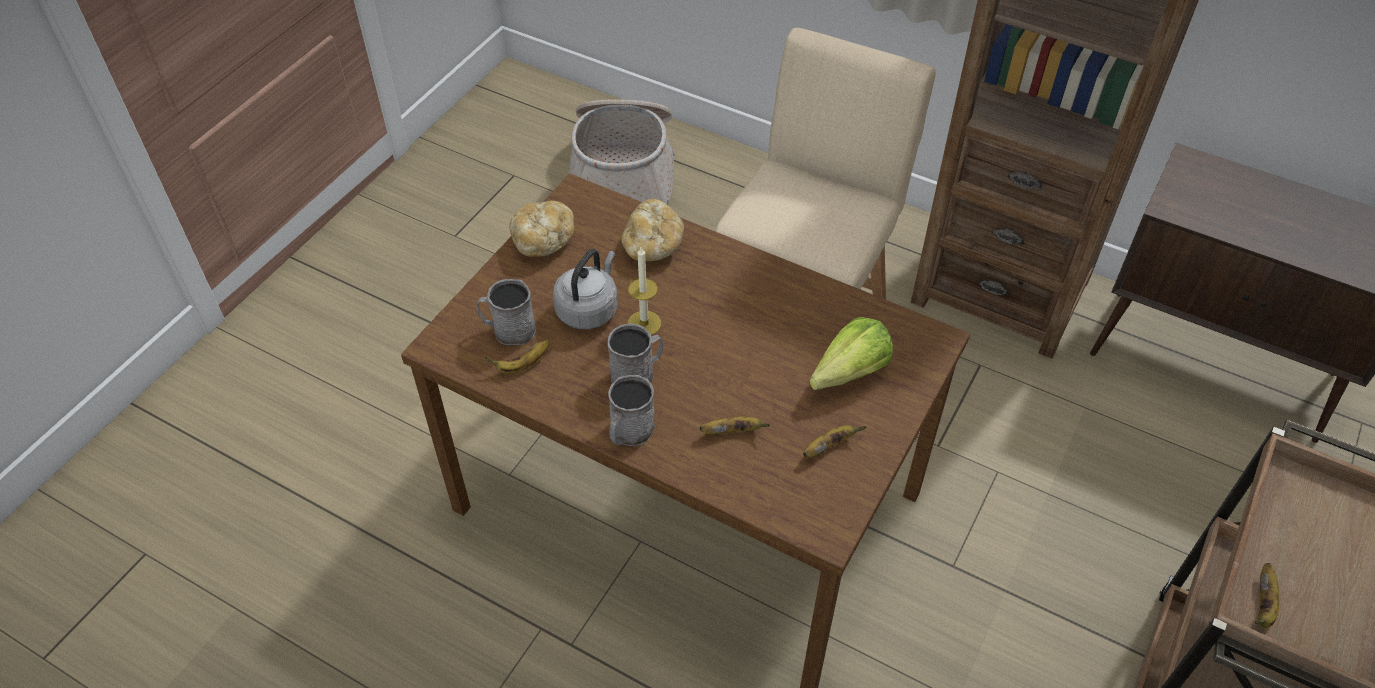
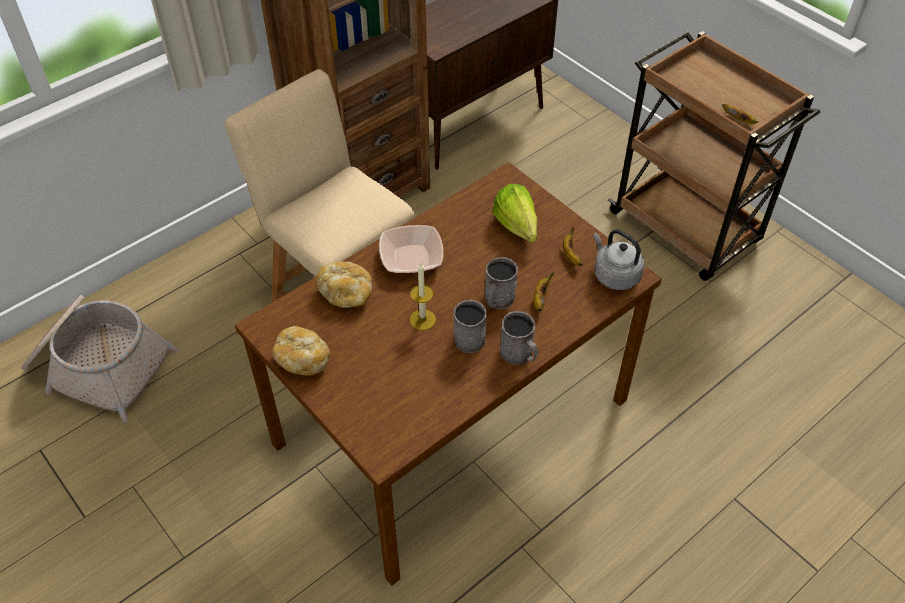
camera: 70 degrees left, 0 degrees up
grey mug [477,279,536,345] -> grey mug moved to [485,257,518,309]
banana [486,339,549,374] -> none
grey kettle [553,249,617,329] -> grey kettle moved to [593,229,645,290]
none -> bowl [379,225,444,273]

